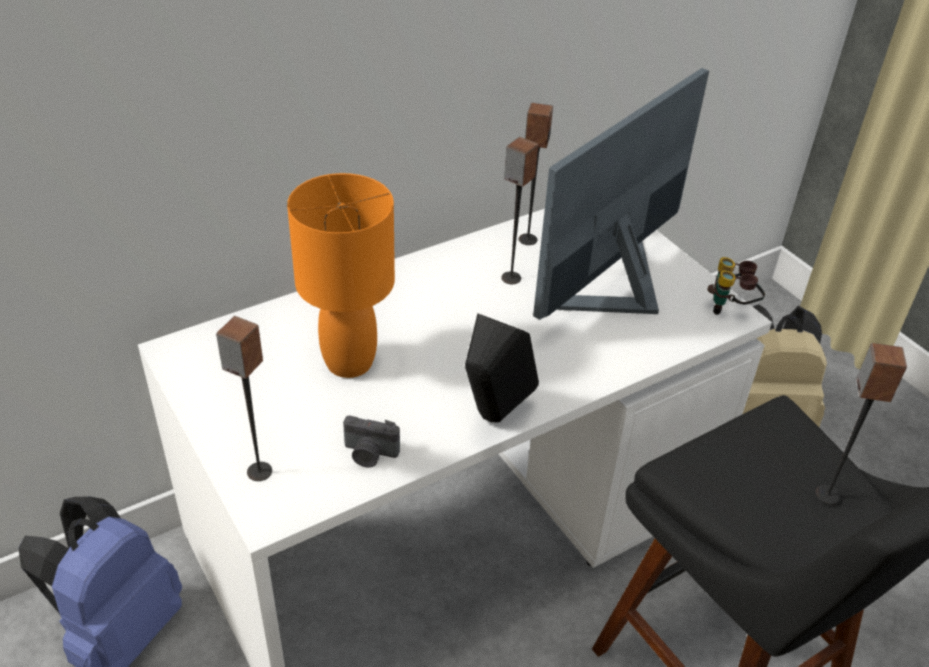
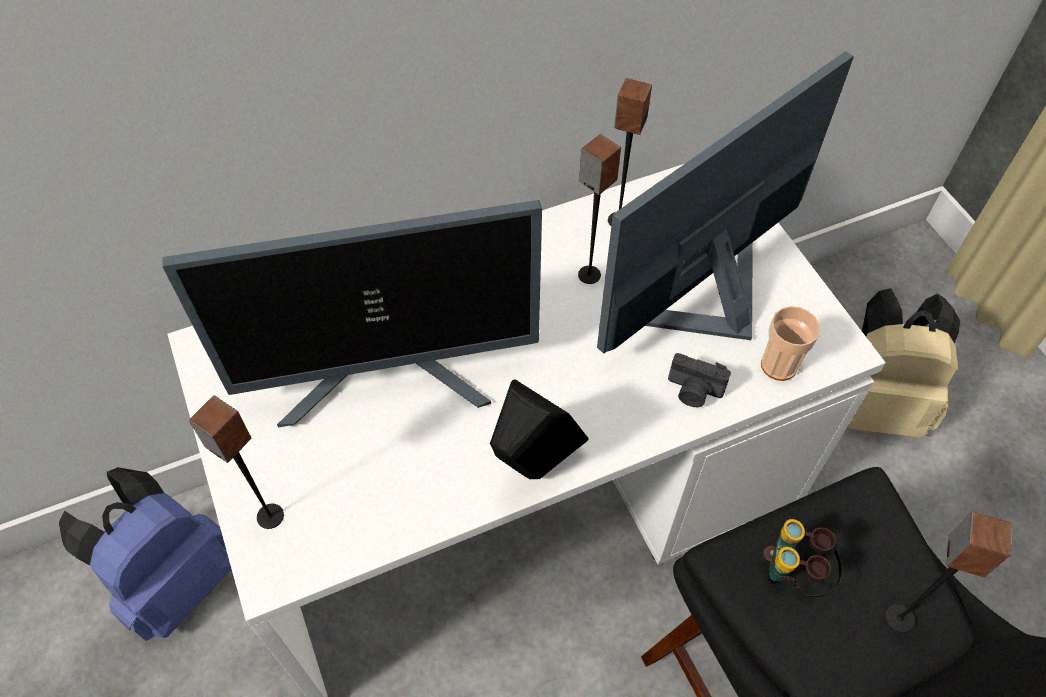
camera: 10 degrees right, 15 degrees up
orange table lamp [287,173,395,378] -> monitor [162,200,542,427]
camera [343,416,400,468] -> camera moved to [668,353,731,407]
binoculars [708,257,765,315] -> binoculars moved to [763,519,842,597]
none -> cup [761,306,820,381]

